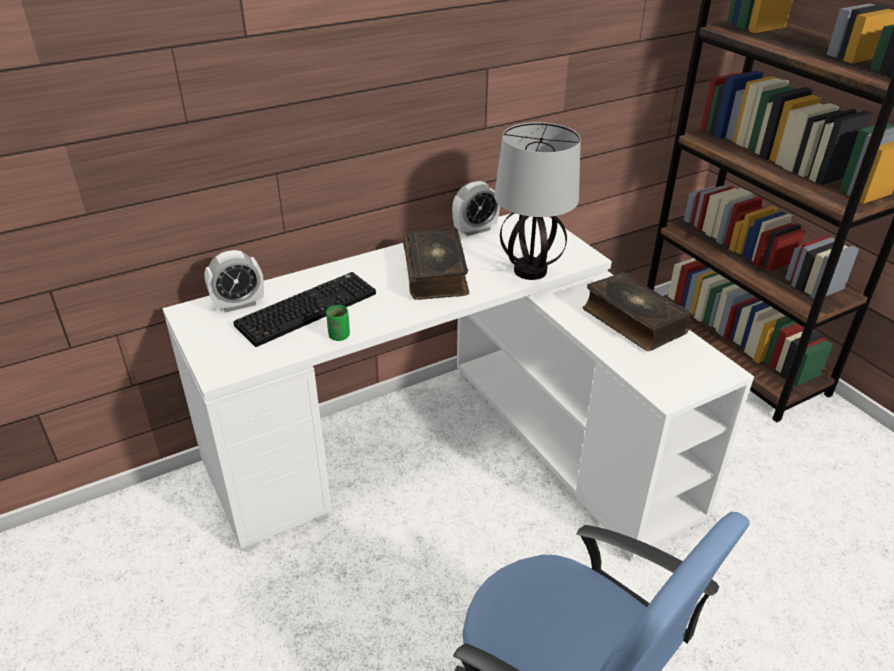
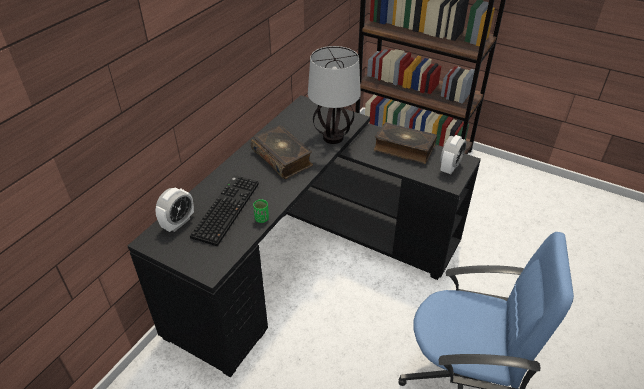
camera: 30 degrees left, 5 degrees up
white desk [162,213,754,562] -> black desk [128,95,481,377]
alarm clock [452,181,500,236] -> alarm clock moved to [440,135,466,174]

